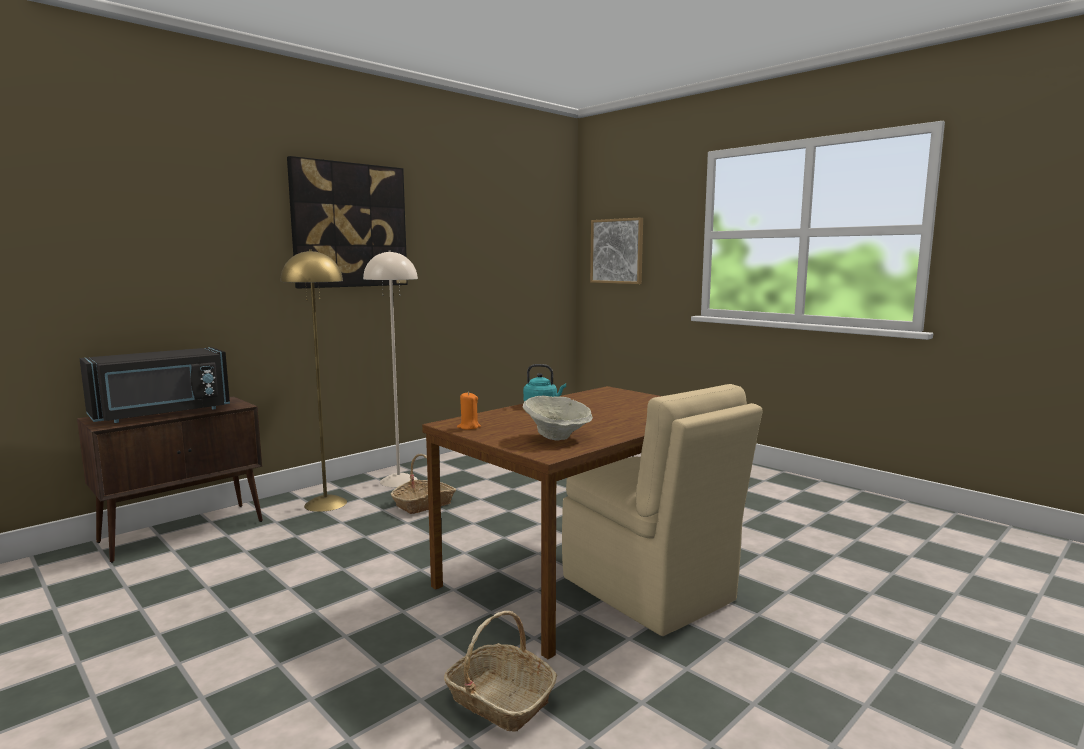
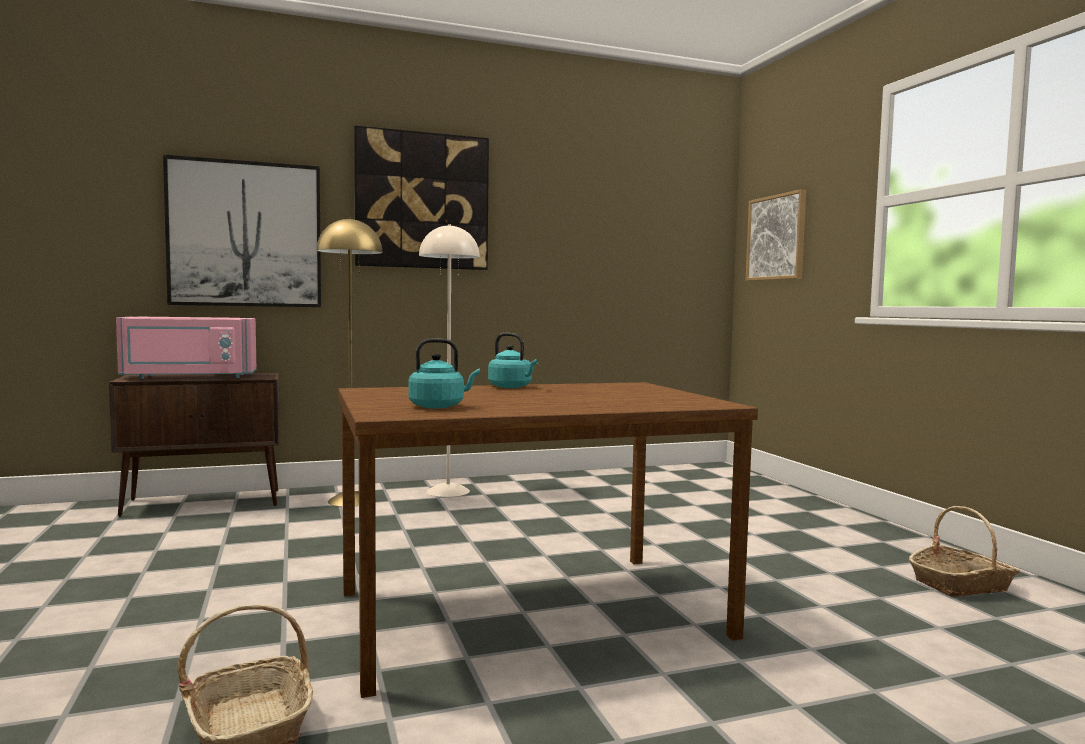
camera: 25 degrees right, 5 degrees down
black microwave [80,347,230,423] -> pink microwave [116,317,257,379]
basket [391,454,456,514] -> basket moved to [909,506,1020,596]
orange candle [457,392,481,430] -> none
beige bowl [522,396,593,441] -> turquoise kettle [409,338,480,409]
beige chair [562,384,763,636] -> none
none -> picture [163,155,321,307]

